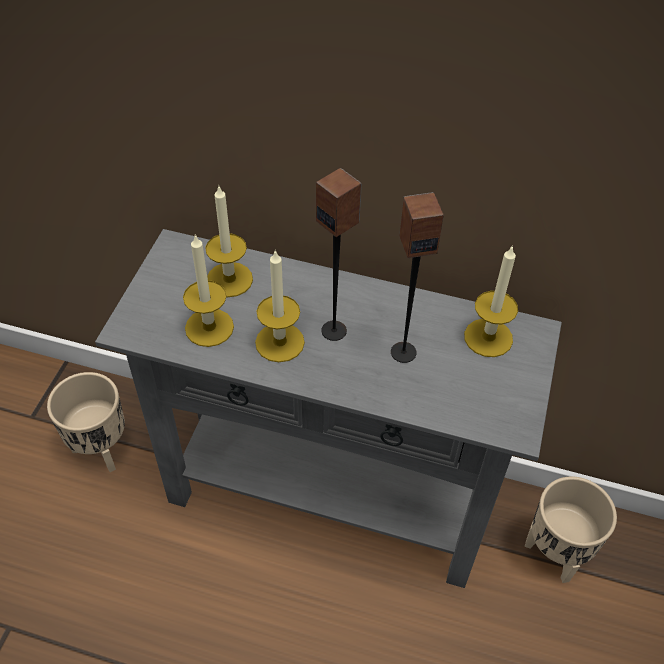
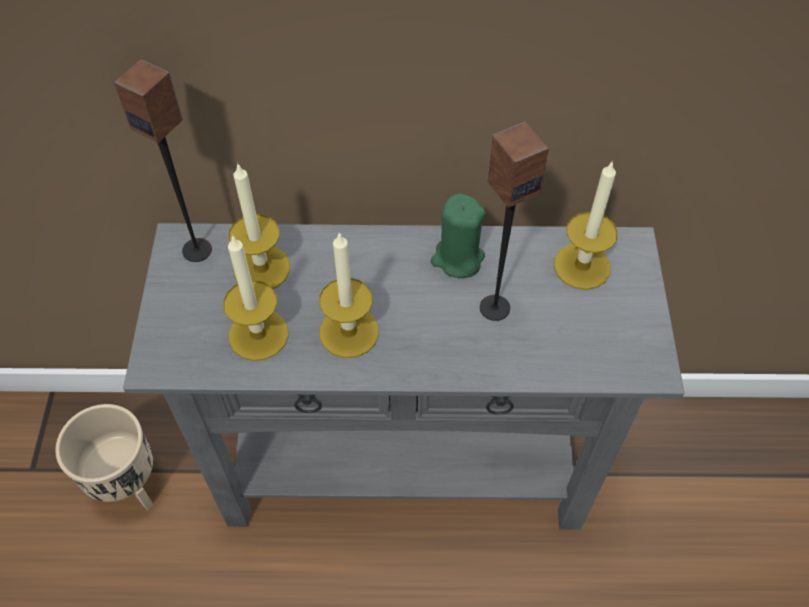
camera: 15 degrees left, 5 degrees up
speaker [316,168,362,341] -> speaker moved to [114,59,212,262]
beige planter [525,476,617,583] -> none
none -> green candle [431,193,486,278]

